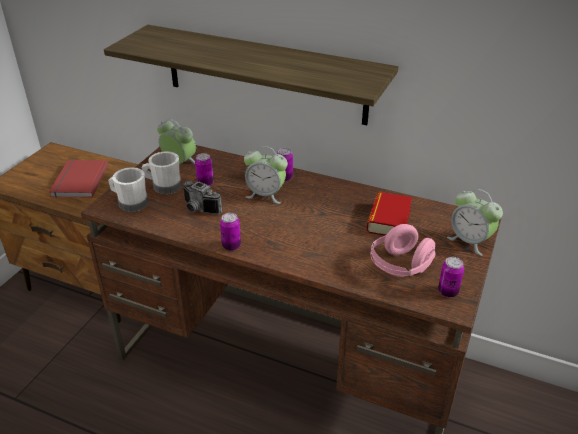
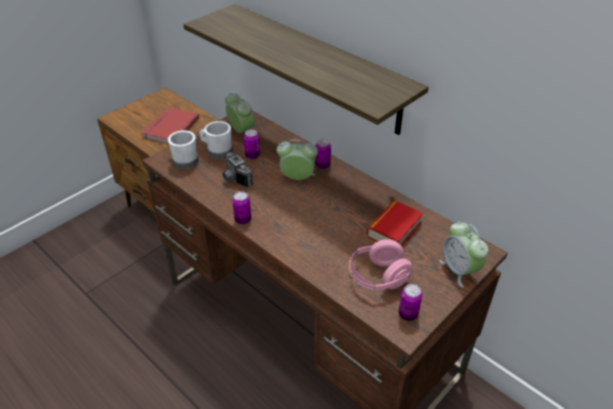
camera: 20 degrees right, 5 degrees up
alarm clock [244,146,288,204] -> alarm clock turned 150 degrees clockwise [277,140,318,180]

